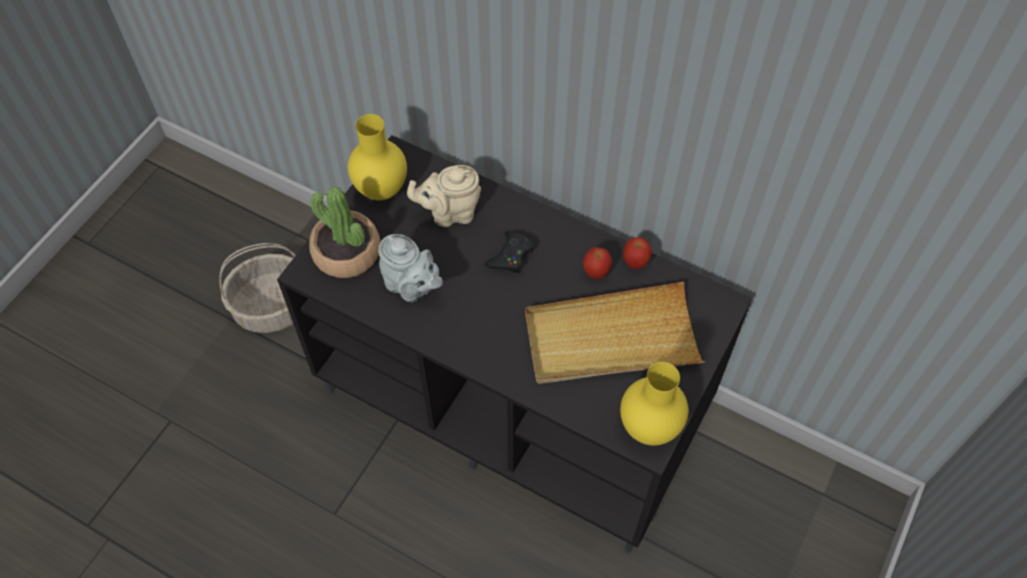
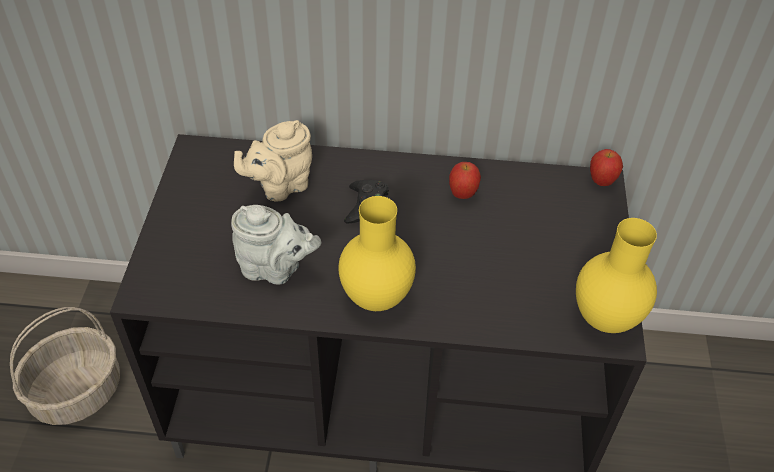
camera: 25 degrees left, 10 degrees down
potted plant [309,187,380,278] -> none
yellow vase [348,114,407,200] -> yellow vase moved to [338,196,416,311]
beige tray [525,282,705,384] -> none
apple [623,237,652,269] -> apple moved to [590,149,623,186]

